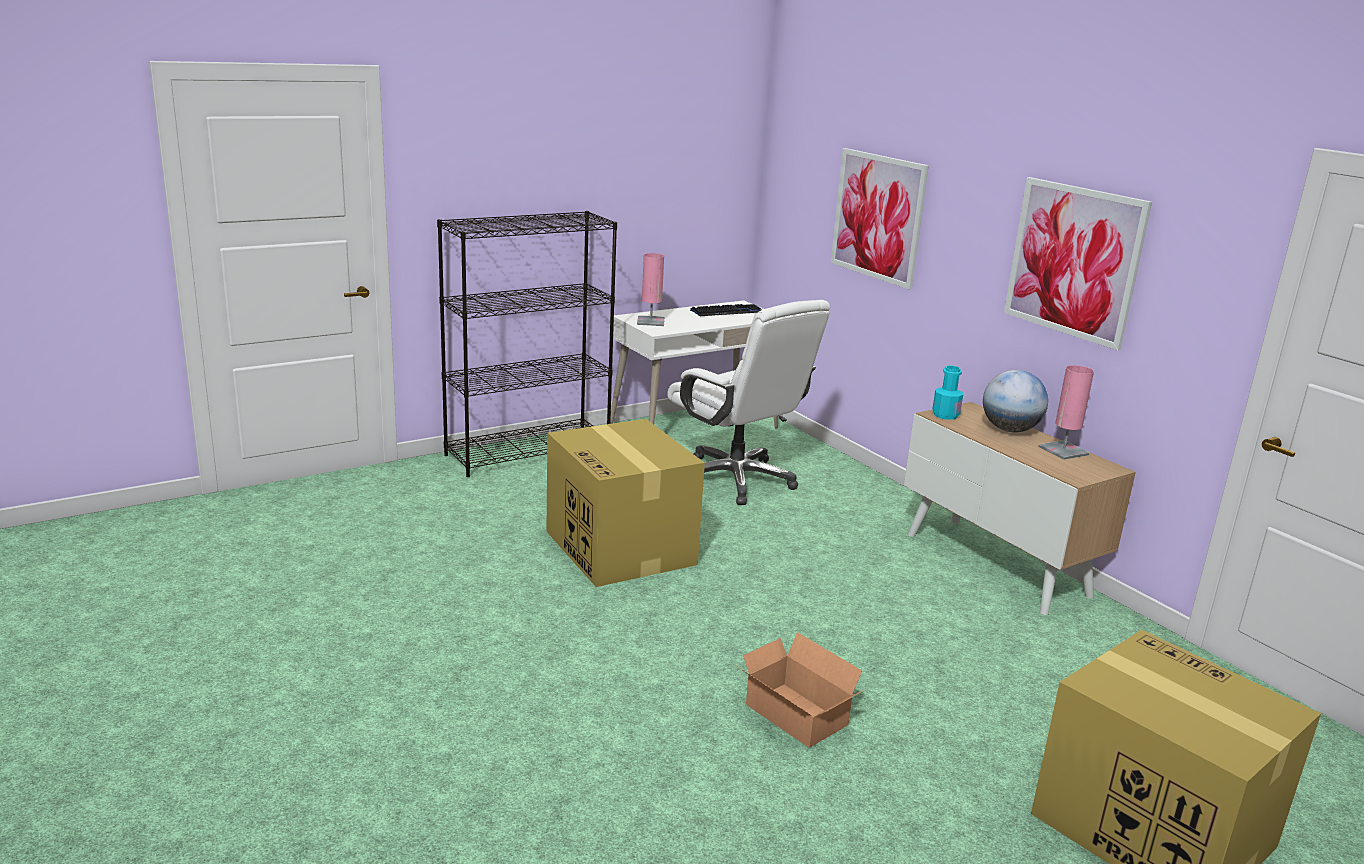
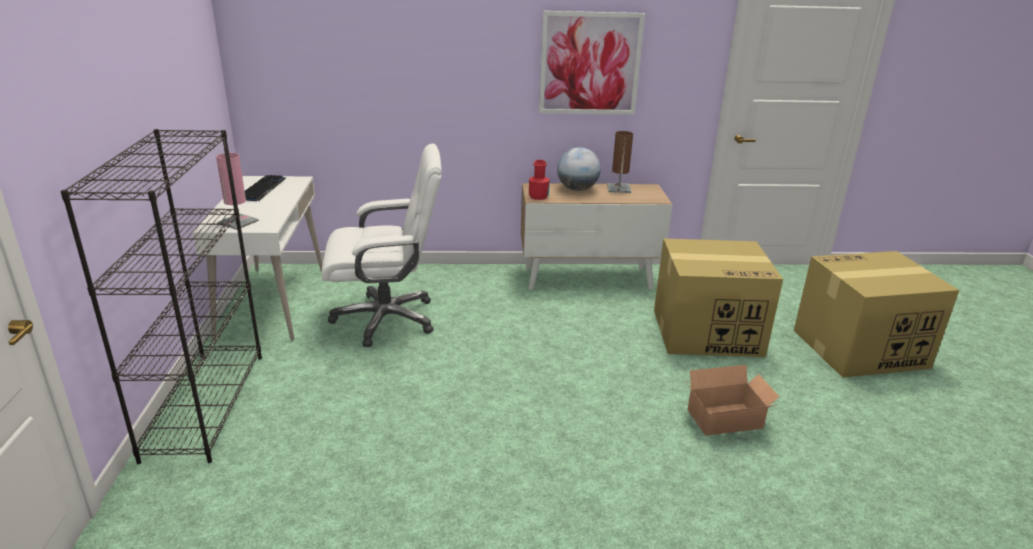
camera: 60 degrees left, 5 degrees up
cardboard box [546,419,705,587] -> cardboard box moved to [654,238,783,357]
picture [831,148,929,289] -> none
turquoise bottle [932,366,963,420] -> red bottle [529,160,550,200]
pink table lamp [1039,365,1094,460] -> brown table lamp [607,131,633,193]

